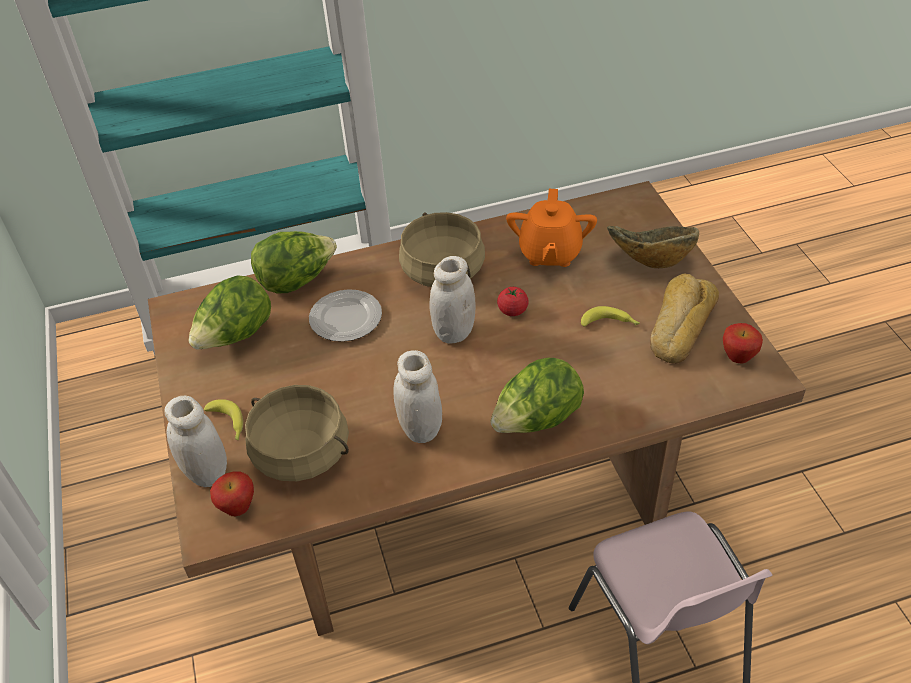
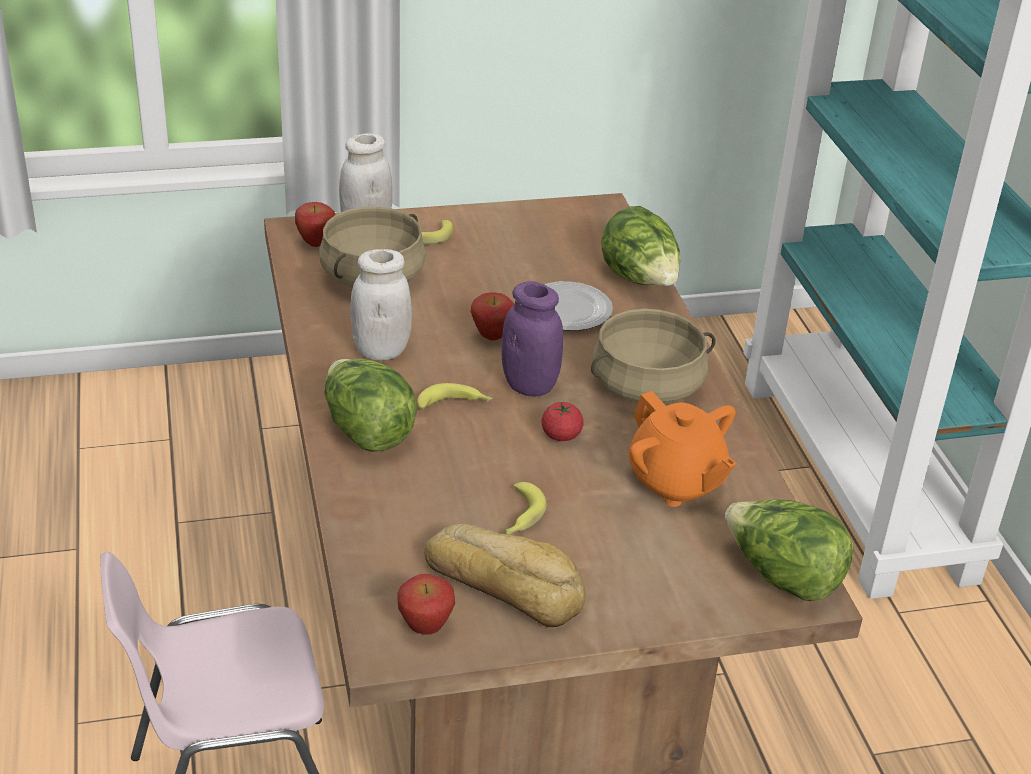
camera: 90 degrees right, 10 degrees down
lettuce [188,275,271,349] -> lettuce moved to [725,500,854,601]
white jar [429,256,476,344] -> purple jar [501,281,563,396]
orange teapot [506,189,597,267] -> orange teapot turned 135 degrees counterclockwise [628,391,737,507]
bowl [607,226,699,268] -> none
none -> banana [417,383,493,410]
none -> apple [470,293,515,341]

